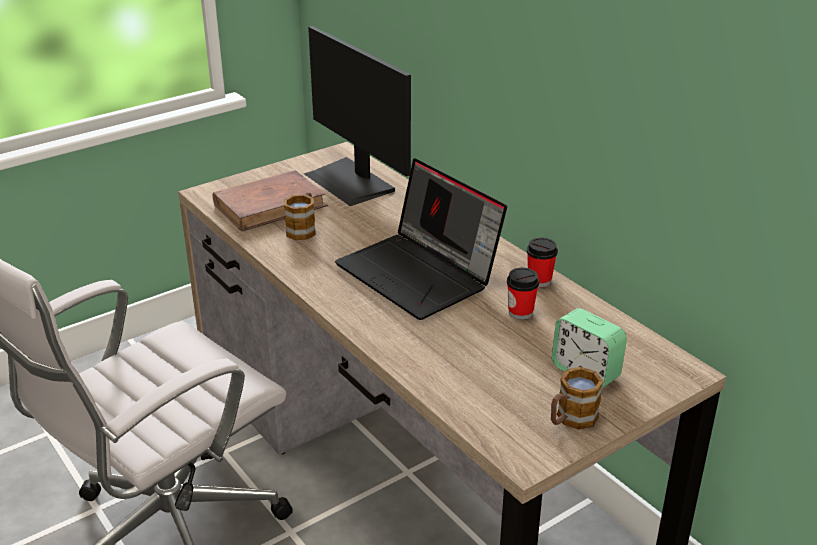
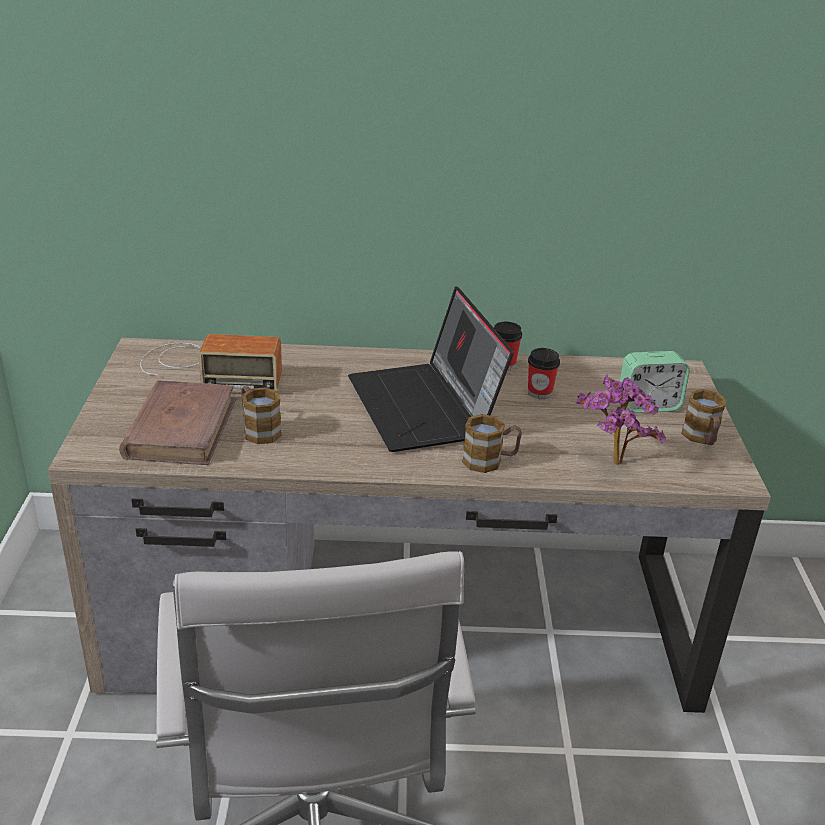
camera: 55 degrees left, 0 degrees up
monitor [304,26,411,206] -> radio [140,334,282,392]
laptop [335,158,507,320] -> laptop turned 75 degrees clockwise [348,286,514,452]
none -> mug [462,414,522,473]
none -> potted plant [576,374,666,465]

